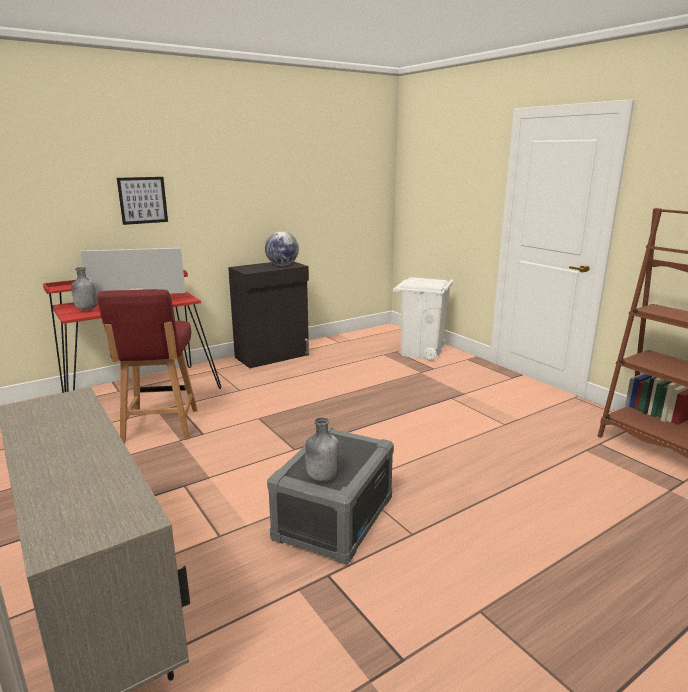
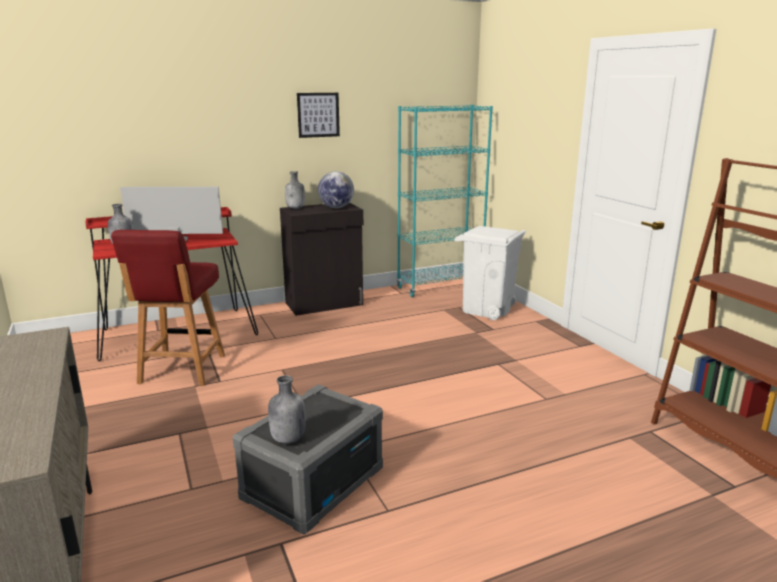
camera: 10 degrees right, 0 degrees up
picture [117,177,168,225] -> picture moved to [297,93,340,138]
none -> grey bottle [285,171,305,209]
none -> turquoise bookcase [397,105,493,297]

